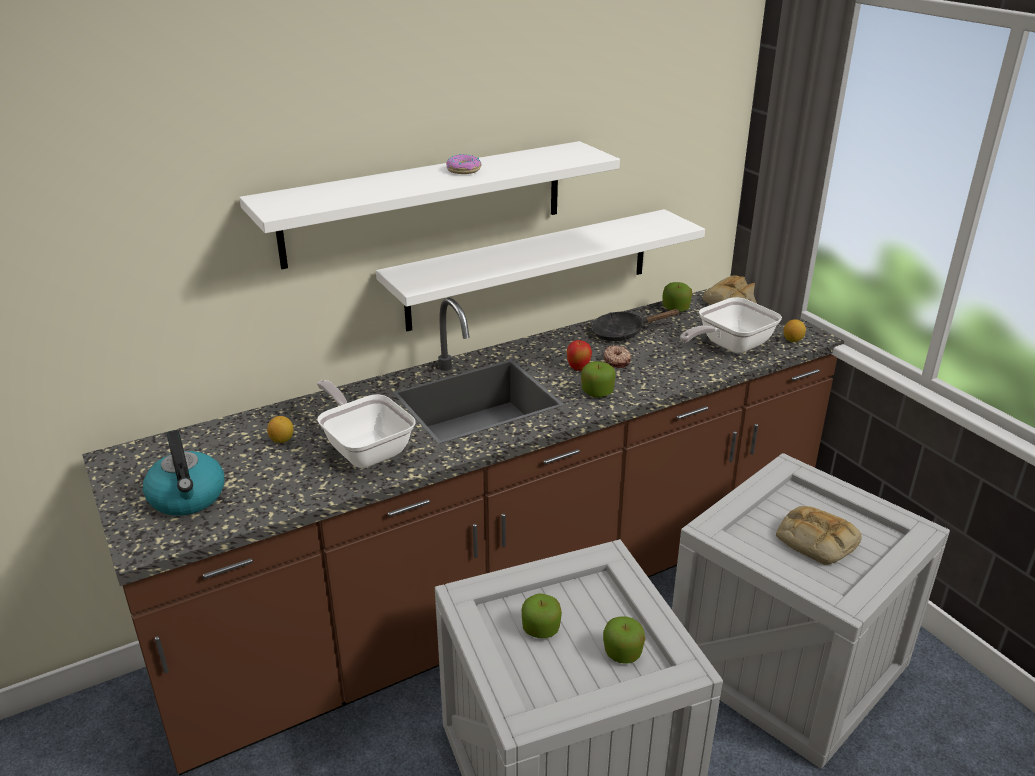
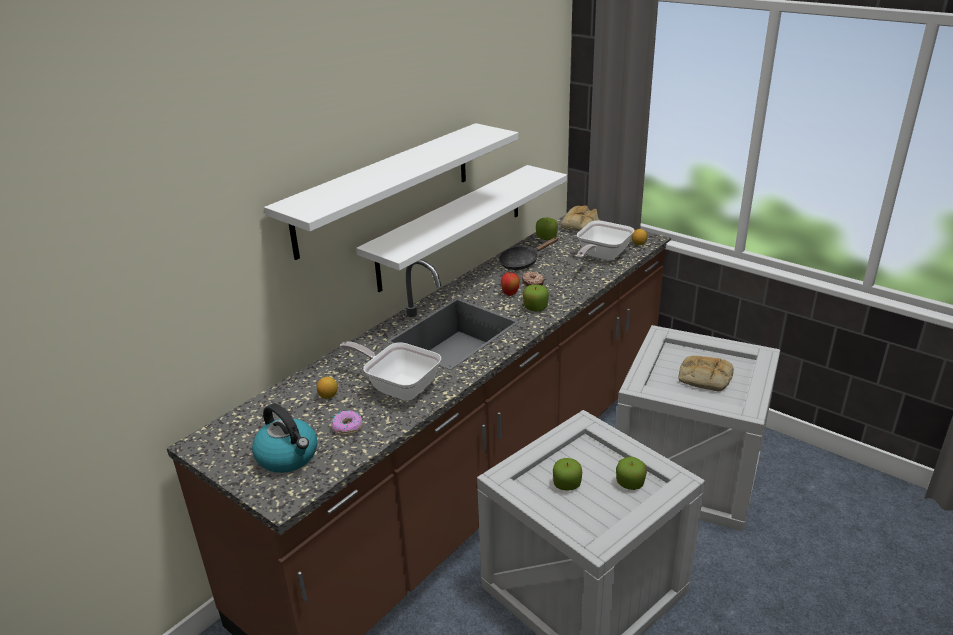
camera: 20 degrees left, 0 degrees up
donut [446,154,481,174] -> donut moved to [331,410,362,435]

